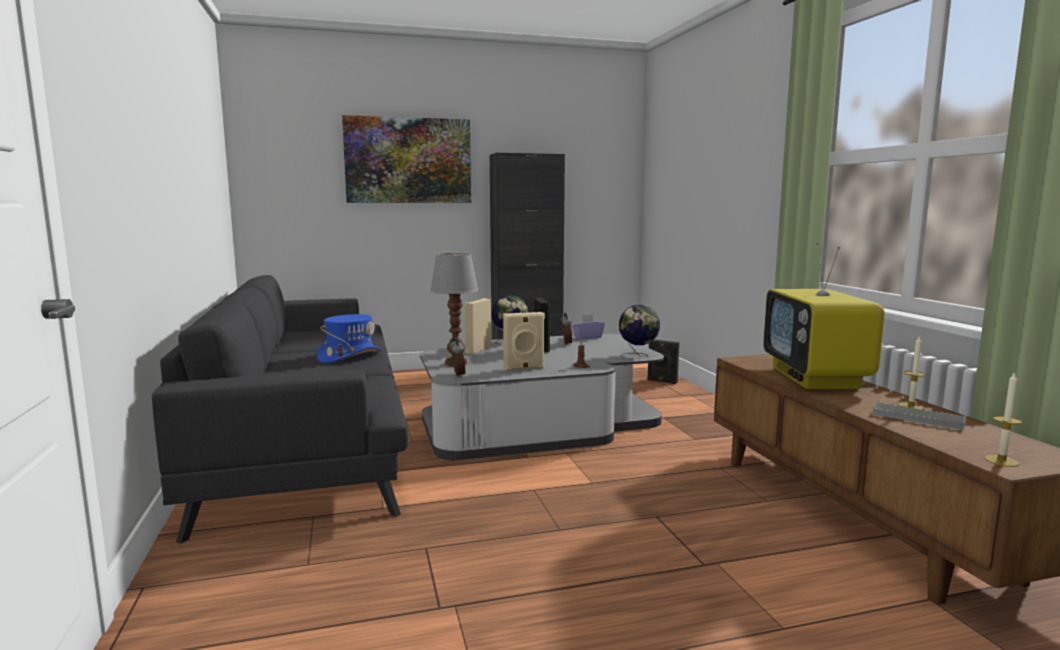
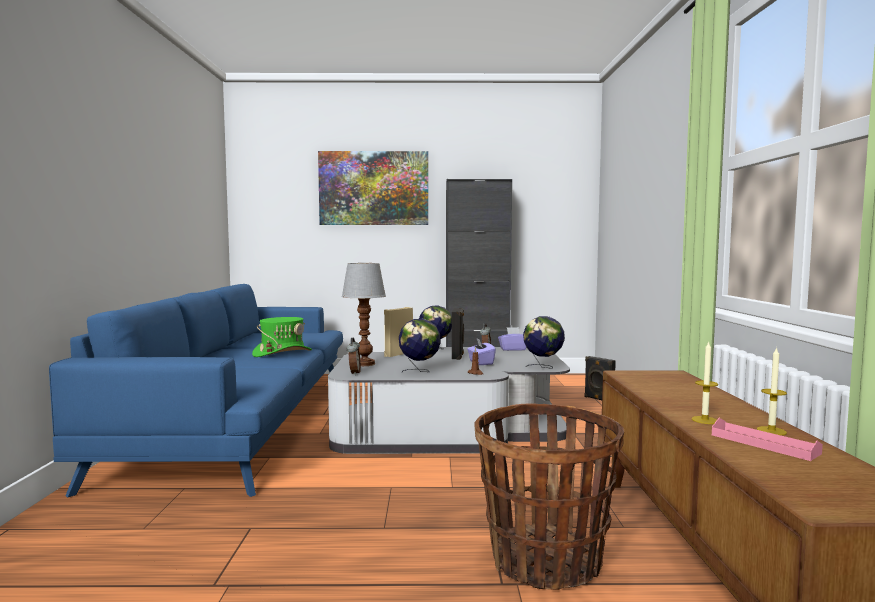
camera: 15 degrees right, 5 degrees down
grey sofa [152,275,409,544] -> blue sofa [49,284,343,498]
blue hat [317,314,382,363] -> green hat [252,317,312,357]
beige speaker [503,312,545,371] -> globe [399,319,441,373]
television [763,242,885,389] -> none
grey tray [873,399,966,430] -> pink tray [712,418,823,461]
candle [984,373,1023,467] -> candle moved to [692,341,718,424]
none -> purple tissue box [467,338,496,365]
none -> basket [474,403,624,590]

